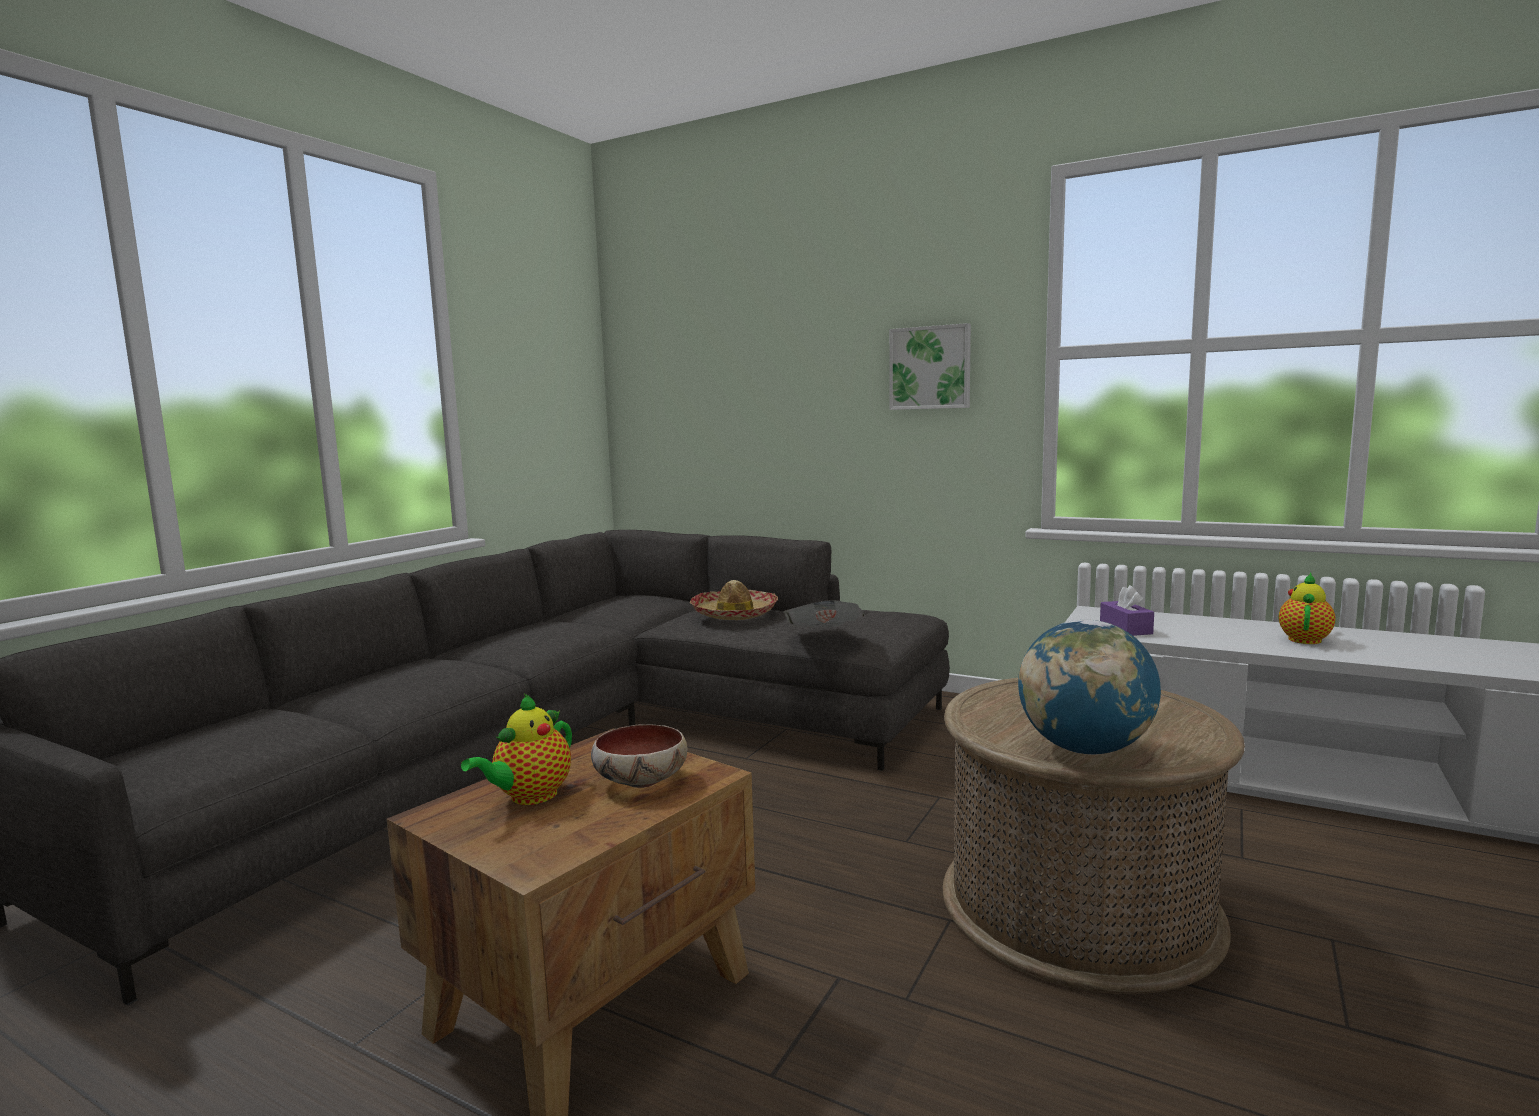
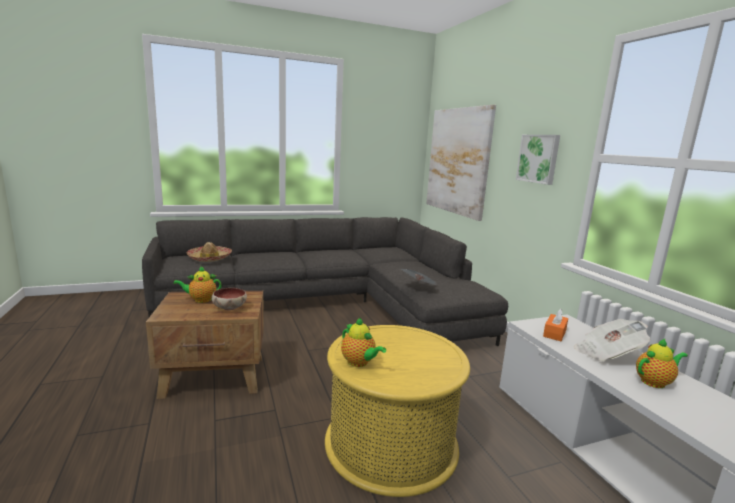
camera: 40 degrees right, 5 degrees up
hat [690,580,778,620] -> hat moved to [186,242,232,262]
brown coffee table [943,678,1245,994] -> yellow coffee table [325,325,470,497]
globe [1018,620,1161,755] -> teapot [341,318,386,367]
purple tissue box [1100,585,1154,636] -> orange tissue box [543,309,568,341]
none -> picture [426,105,496,221]
none -> newspaper [574,319,650,361]

